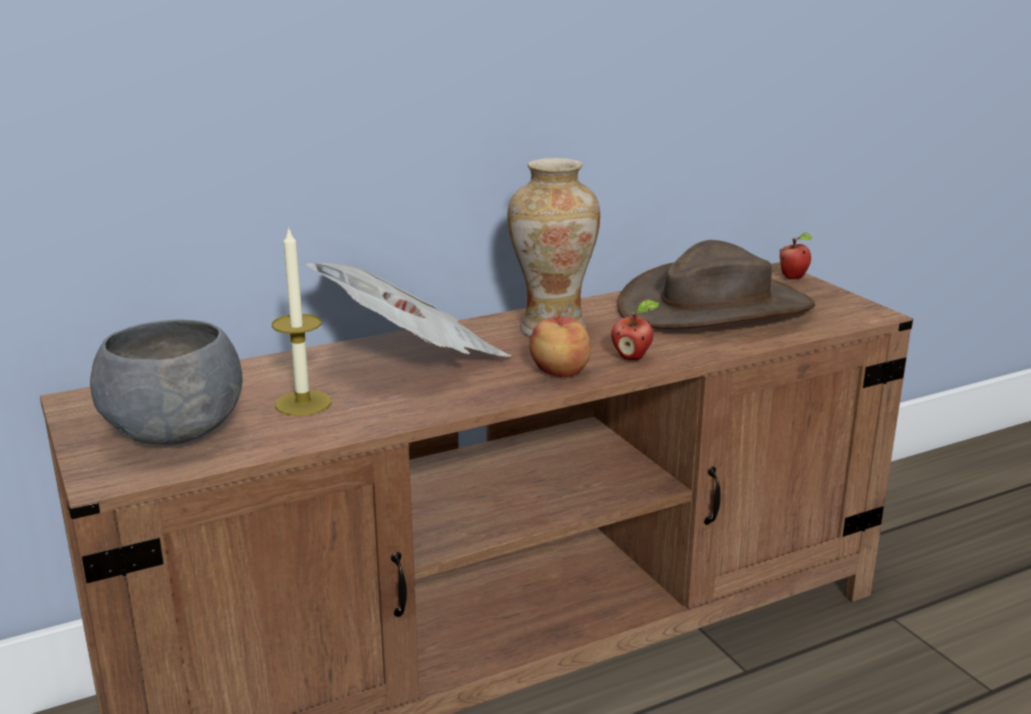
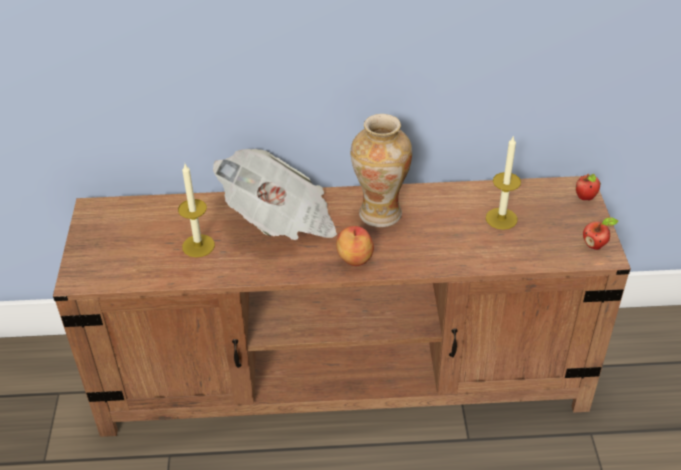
camera: 25 degrees right, 20 degrees up
grey bowl [90,320,243,445] -> none
apple [611,300,659,360] -> apple moved to [583,217,618,250]
brown hat [617,240,815,329] -> candle [486,135,521,230]

